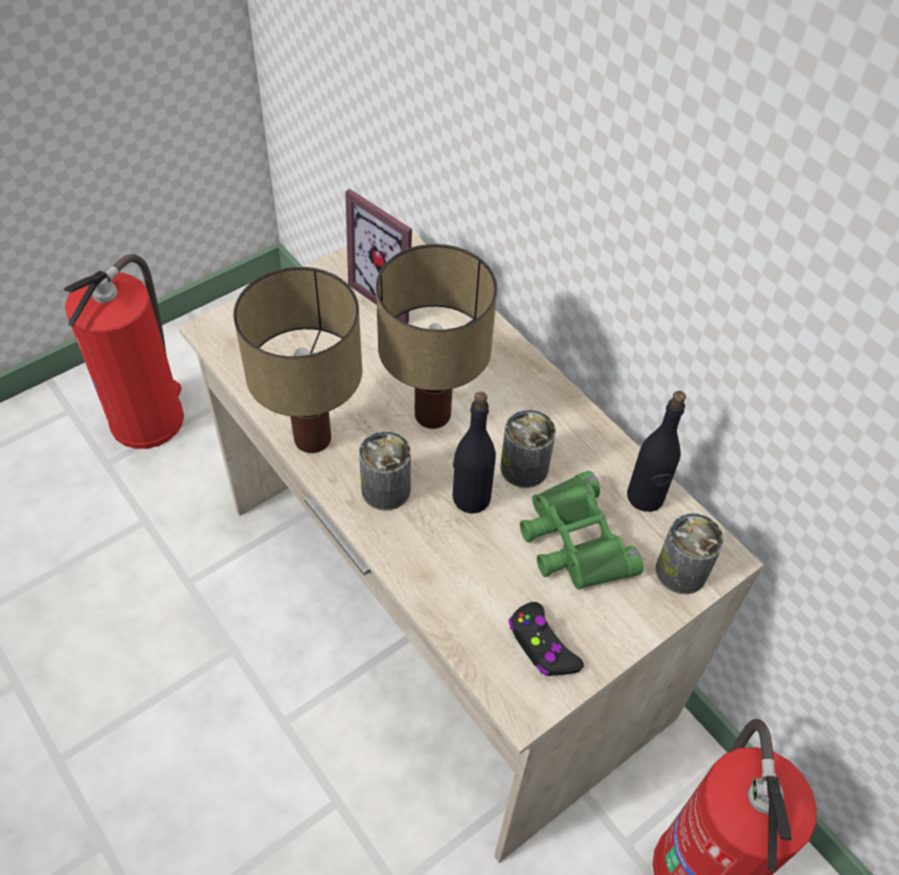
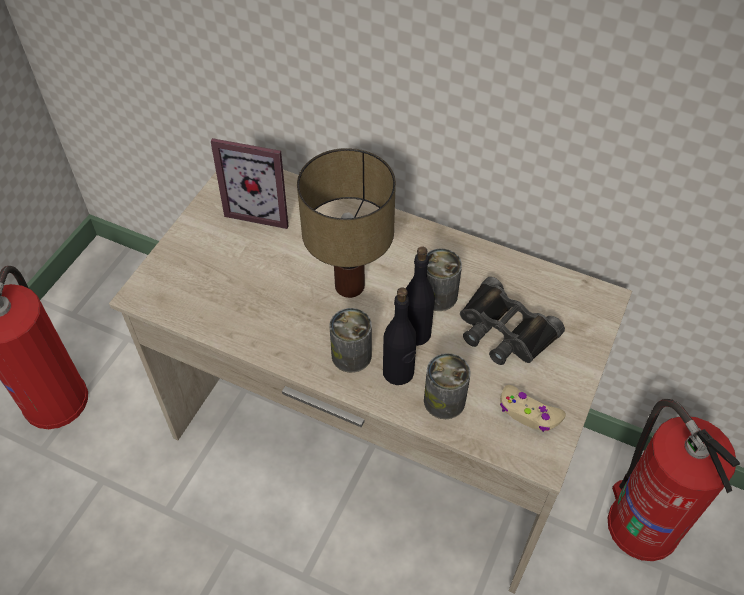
camera: 25 degrees left, 0 degrees up
table lamp [234,267,362,453] -> none
black game controller [509,602,584,676] -> beige game controller [500,385,566,432]
green binoculars [520,470,644,590] -> black binoculars [460,277,565,365]
black bottle [627,391,686,512] -> black bottle moved to [383,288,417,385]
can [656,513,724,594] -> can moved to [424,353,471,419]

